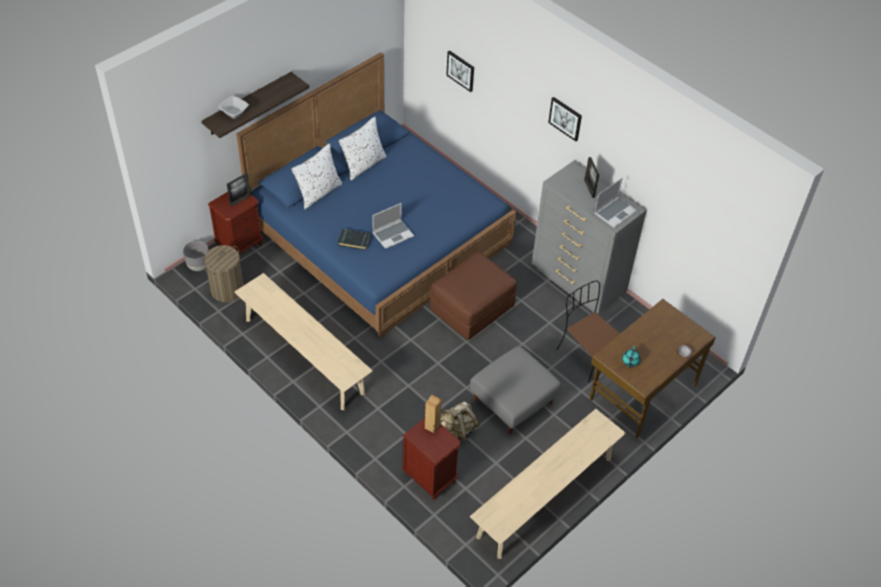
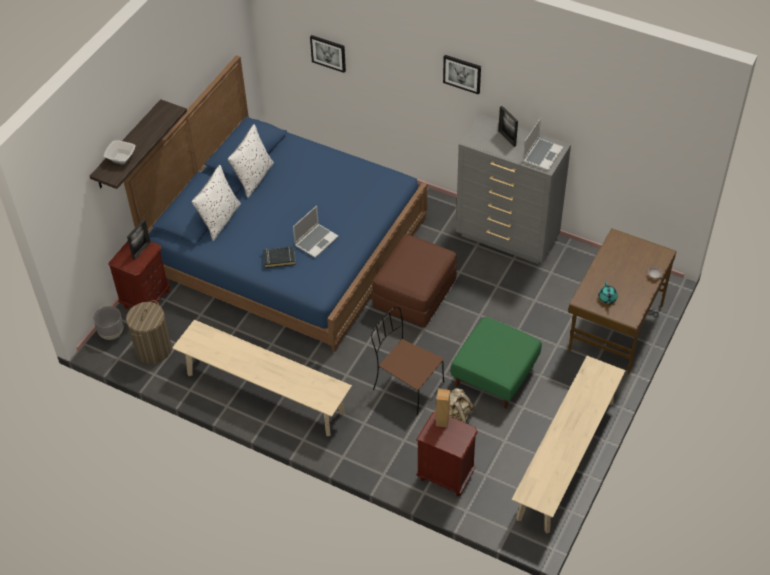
camera: 15 degrees left, 0 degrees up
grey ottoman [470,346,561,435] -> green ottoman [451,317,542,408]
brown chair [557,280,620,383] -> brown chair moved to [371,306,444,416]

